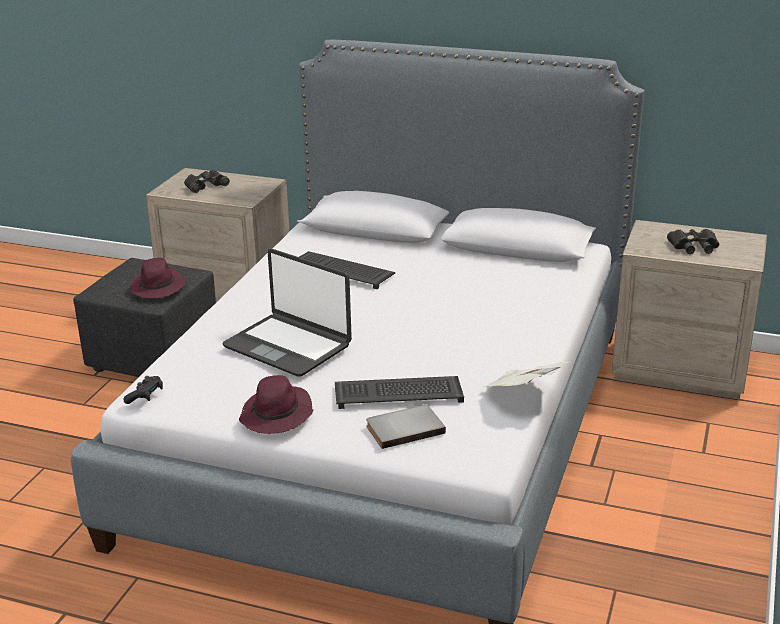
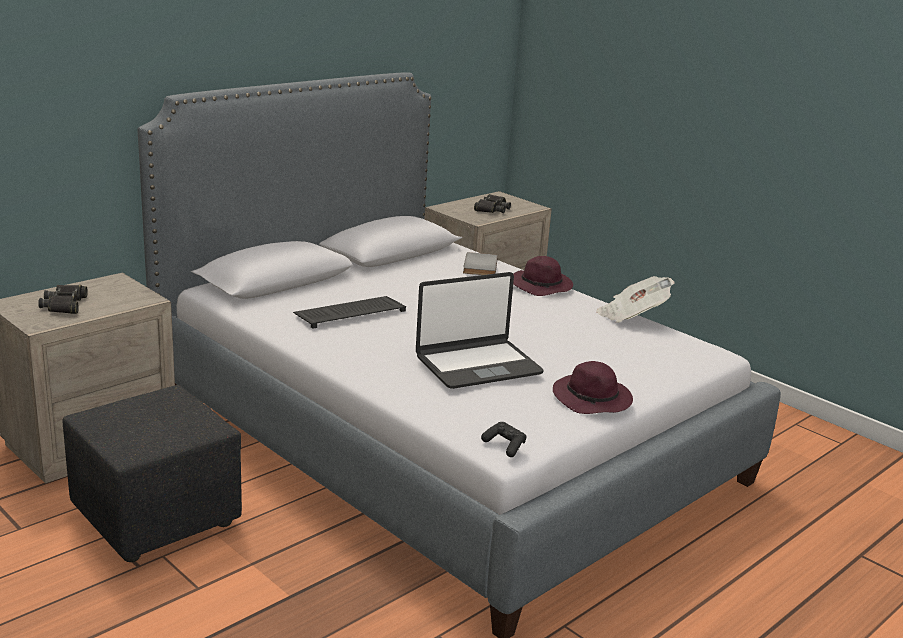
camera: 65 degrees left, 5 degrees down
purple hat [130,258,186,299] -> purple hat moved to [513,256,573,296]
keyboard [335,376,464,409] -> none
grey book [366,405,446,449] -> grey book moved to [463,252,498,275]

